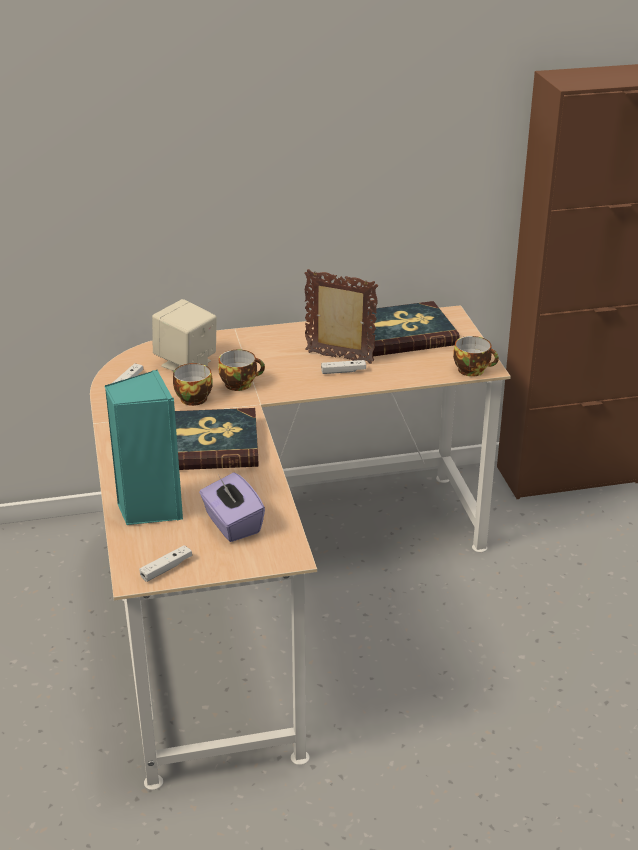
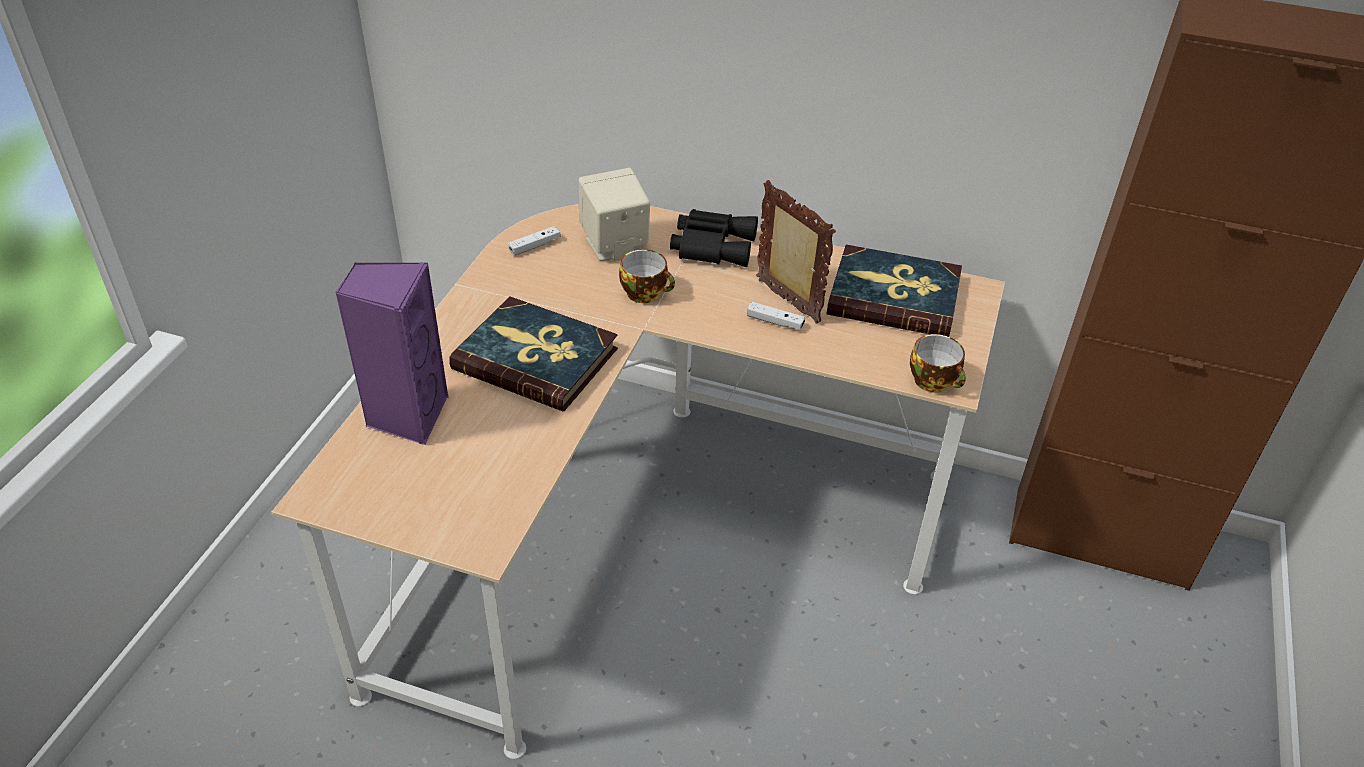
camera: 30 degrees right, 10 degrees up
turquoise speaker [104,370,183,525] -> purple speaker [335,262,448,445]
white game controller [139,545,192,582] -> none
cup [173,363,213,406] -> none
purple tissue box [199,472,265,542] -> none
none -> black binoculars [670,209,758,267]

